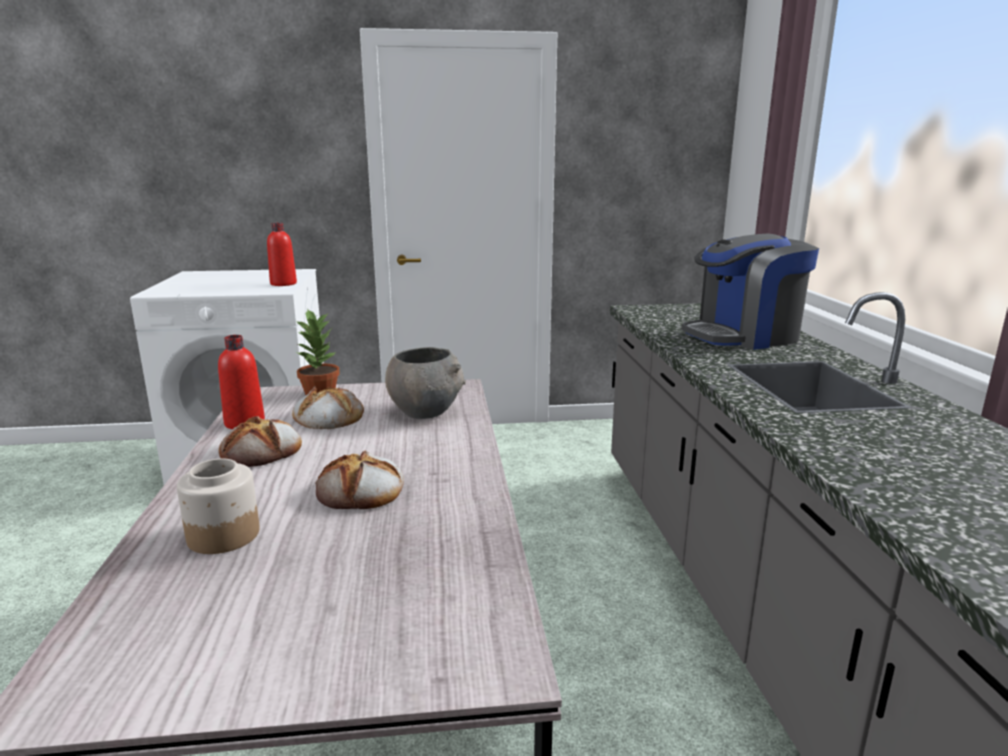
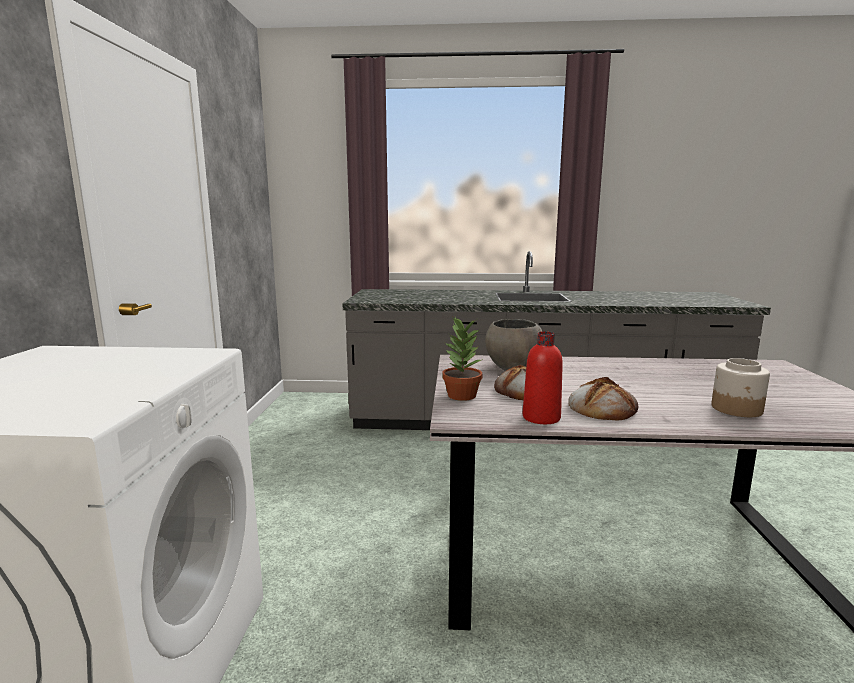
camera: 80 degrees left, 5 degrees down
red bottle [267,223,297,286] -> none
bread [315,450,404,509] -> none
coffee machine [681,234,819,350] -> none

